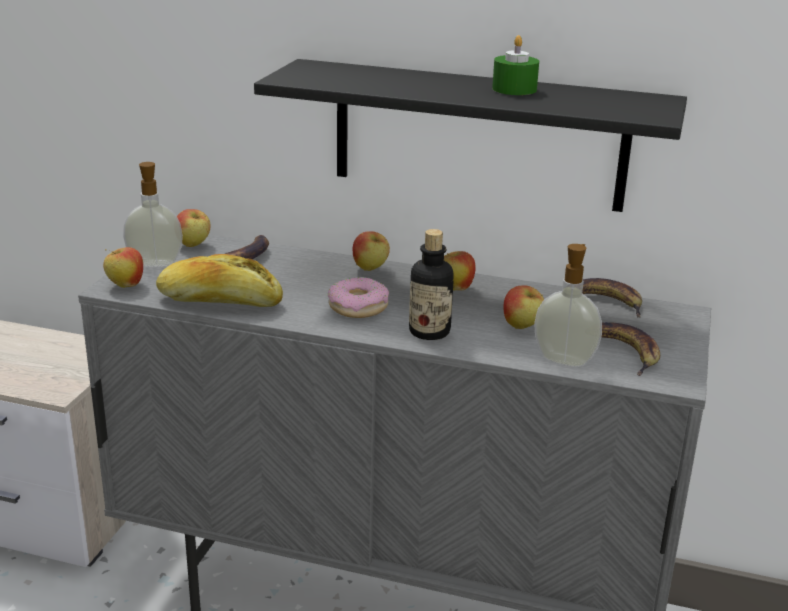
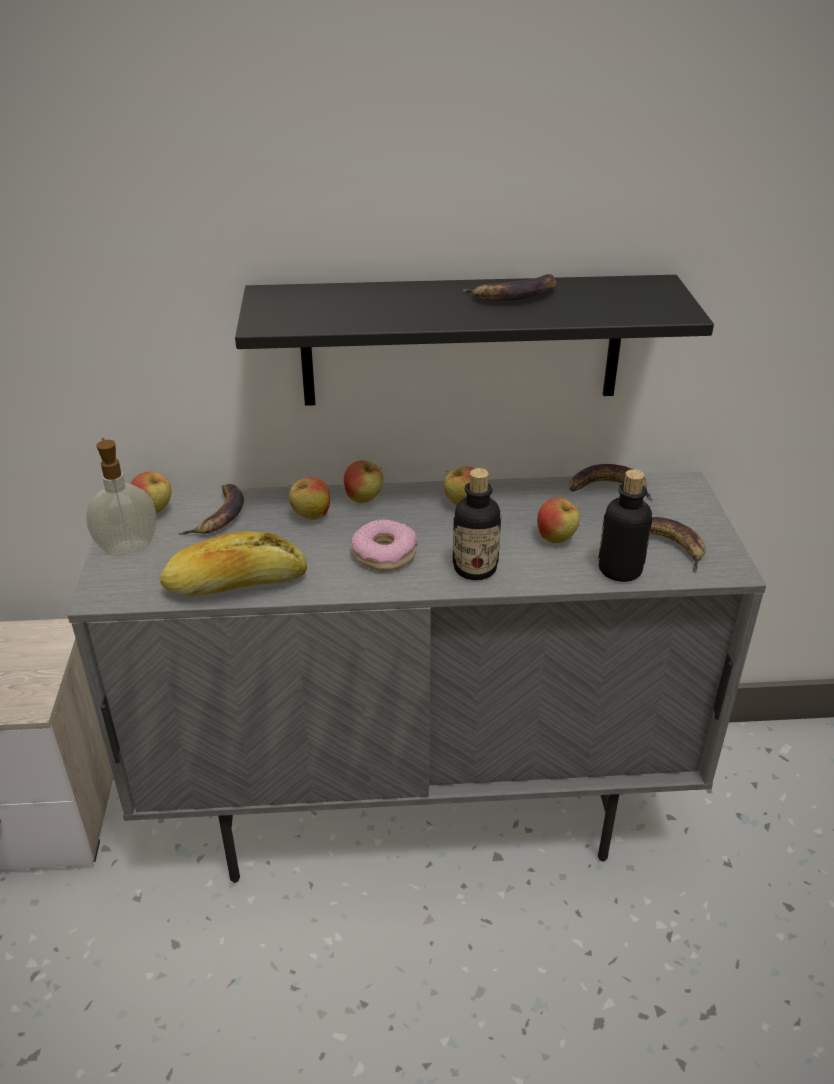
camera: 20 degrees left, 10 degrees up
apple [103,247,143,288] -> apple moved to [289,477,330,520]
green candle [492,35,539,95] -> banana [463,274,557,301]
soap dispenser [534,244,602,367] -> bottle [598,469,652,582]

